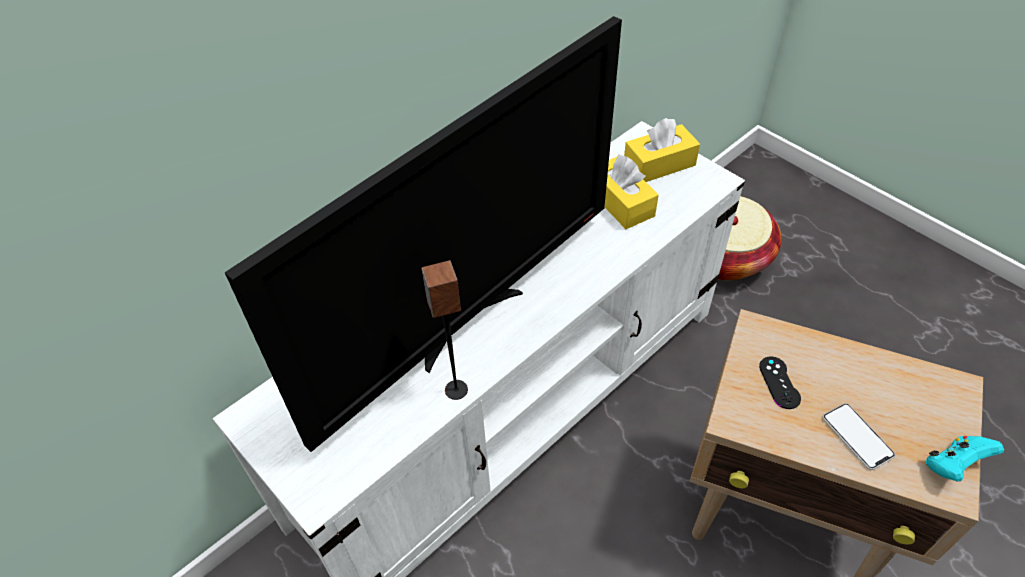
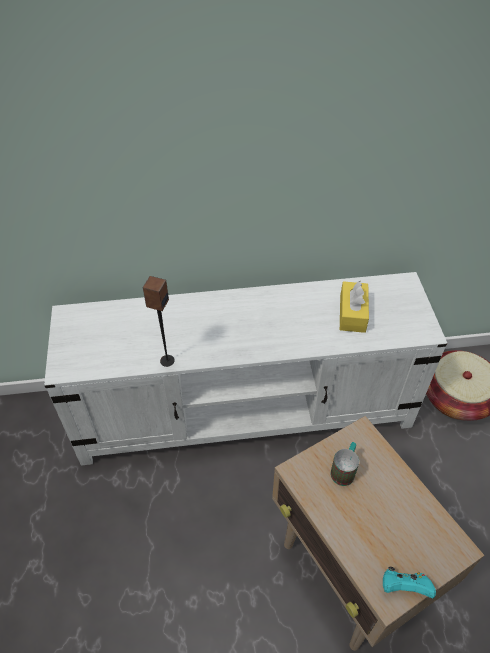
camera: 35 degrees right, 0 degrees up
television [225,16,622,452] -> none
yellow tissue box [624,118,700,182] -> none
black game controller [759,356,801,409] -> mug [330,442,359,486]
phone [823,403,895,470] -> none

